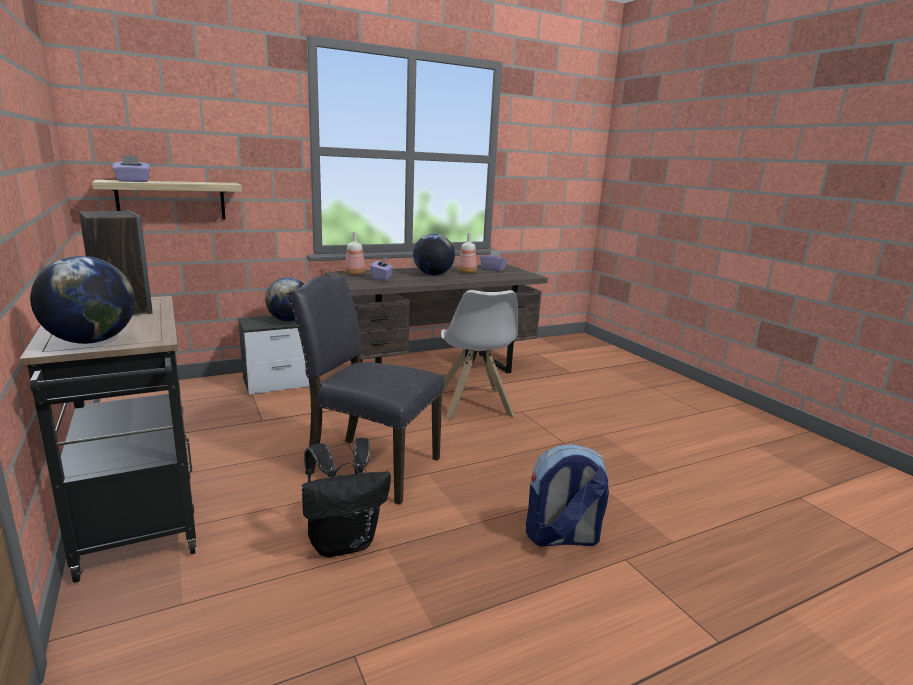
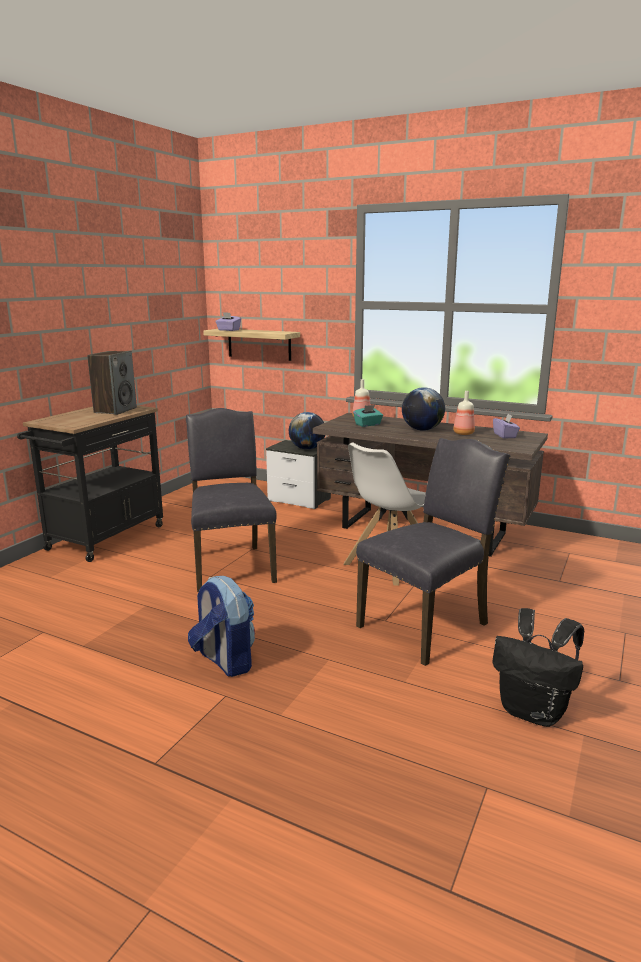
camera: 55 degrees right, 0 degrees up
globe [30,256,135,344] -> none
black backpack [302,438,391,557] -> black backpack moved to [493,608,584,727]
purple tissue box [370,257,393,281] -> turquoise tissue box [353,405,383,427]
none -> grey chair [356,438,511,666]

